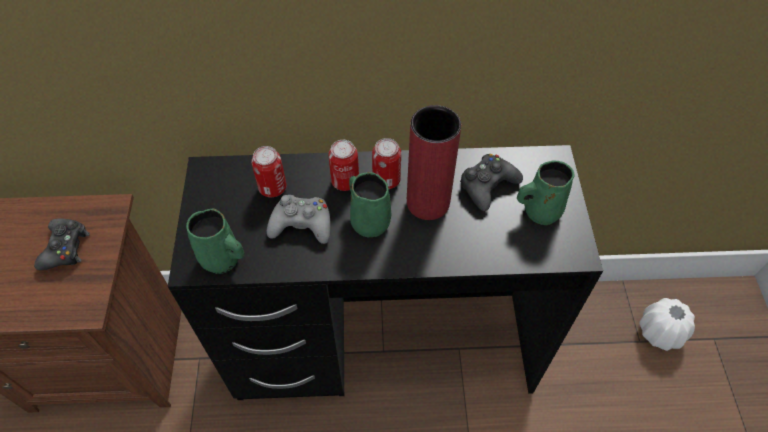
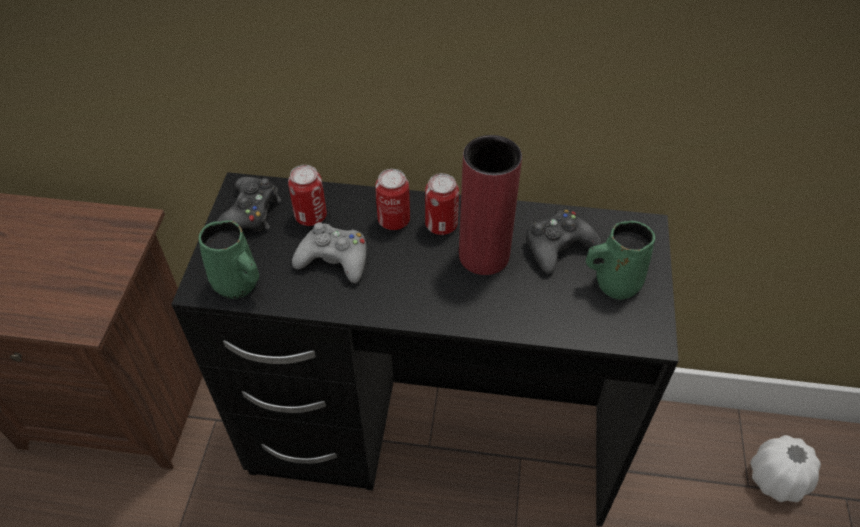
camera: 10 degrees right, 5 degrees down
black game controller [34,218,90,270] -> black game controller moved to [217,177,281,231]
green mug [349,172,391,238] -> none

